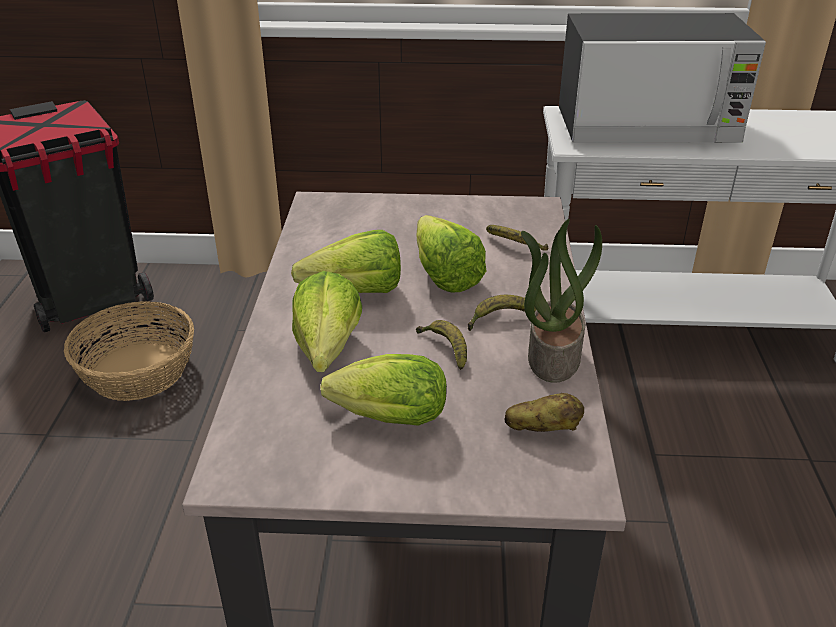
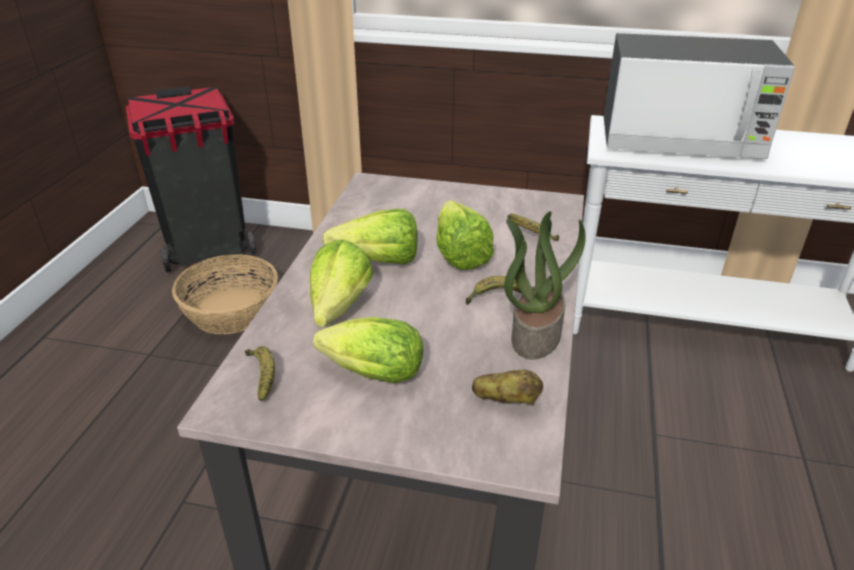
camera: 10 degrees right, 0 degrees up
banana [416,320,467,370] -> banana moved to [245,346,275,401]

